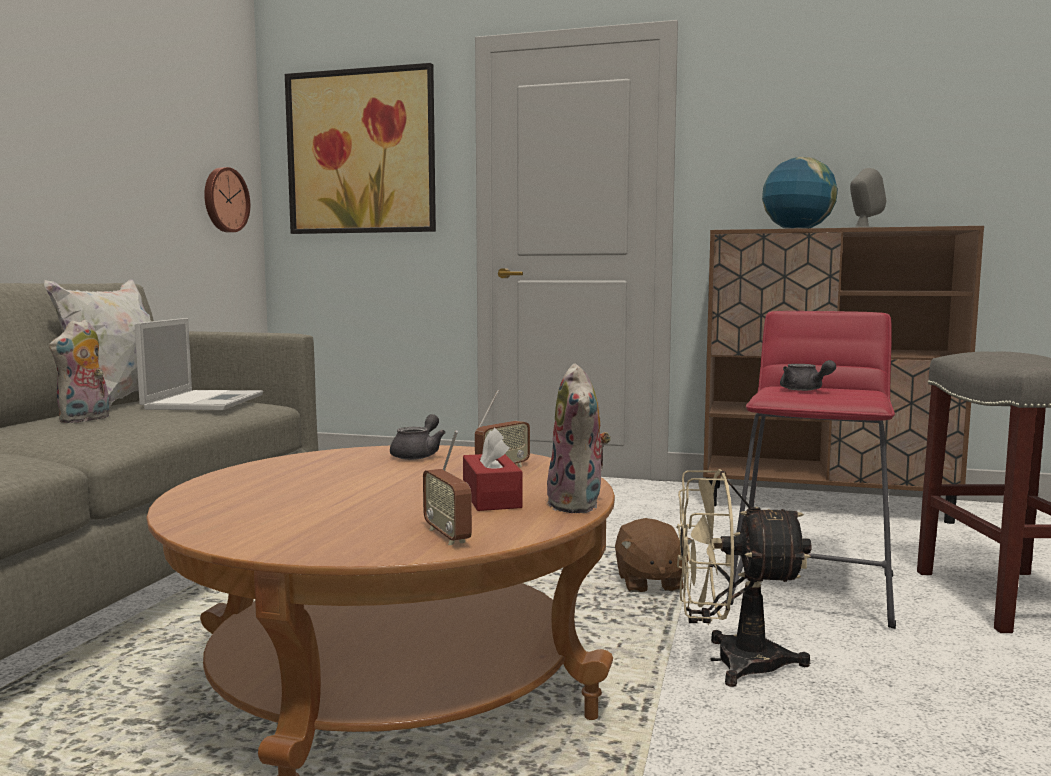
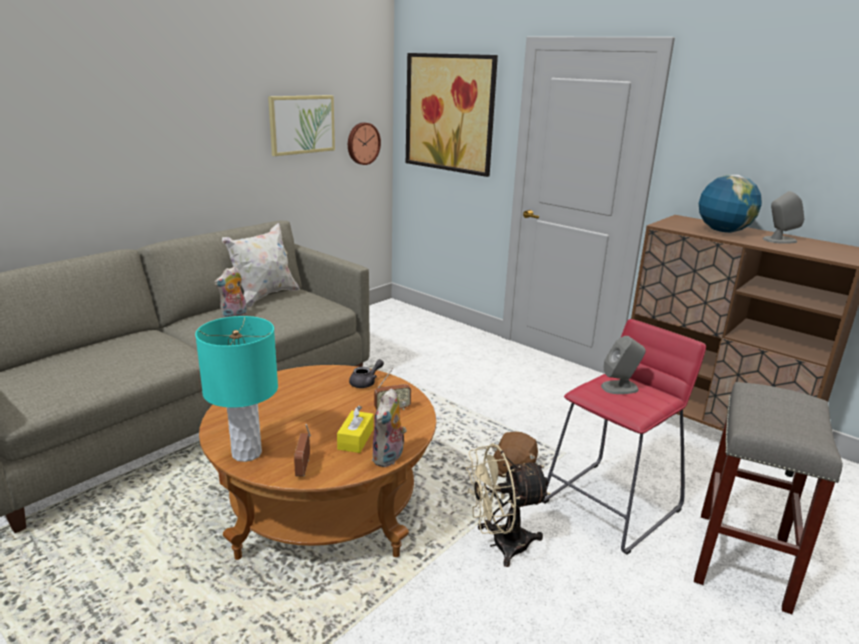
camera: 25 degrees right, 15 degrees up
laptop [135,318,263,410] -> none
red tissue box [463,428,522,511] -> yellow tissue box [337,406,373,453]
beige fan [676,469,811,687] -> beige fan turned 45 degrees counterclockwise [466,443,551,567]
grey teapot [780,360,836,391] -> grey speaker [601,336,646,394]
none -> turquoise table lamp [195,316,278,462]
none -> picture [268,95,335,156]

